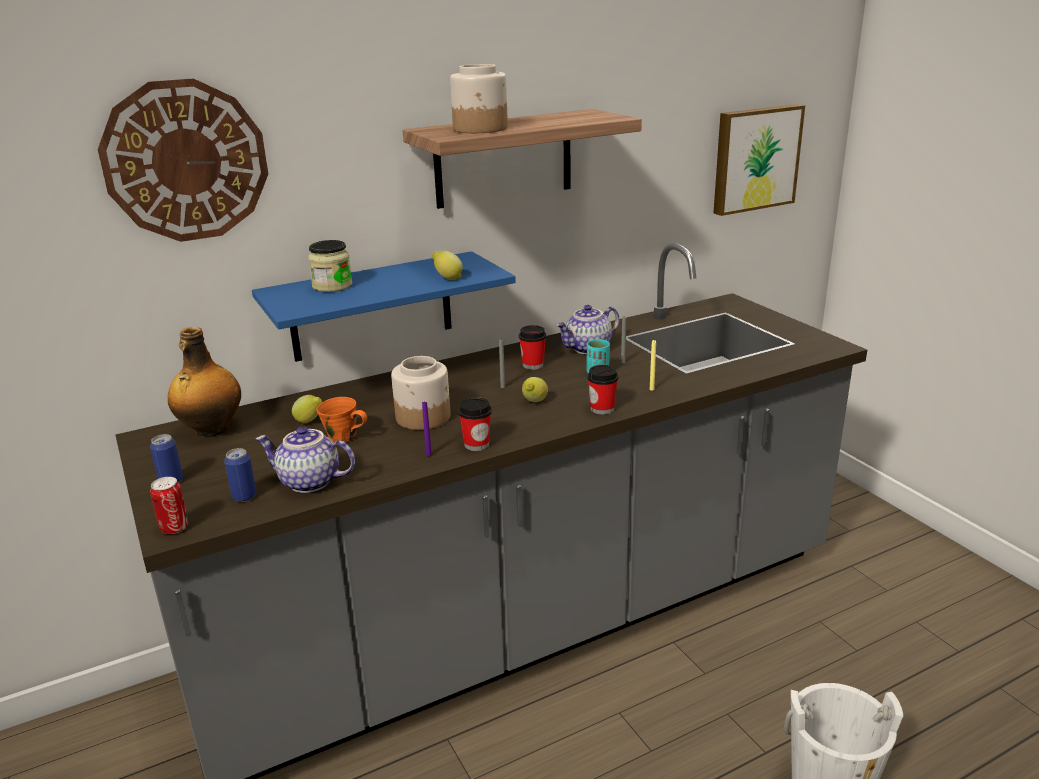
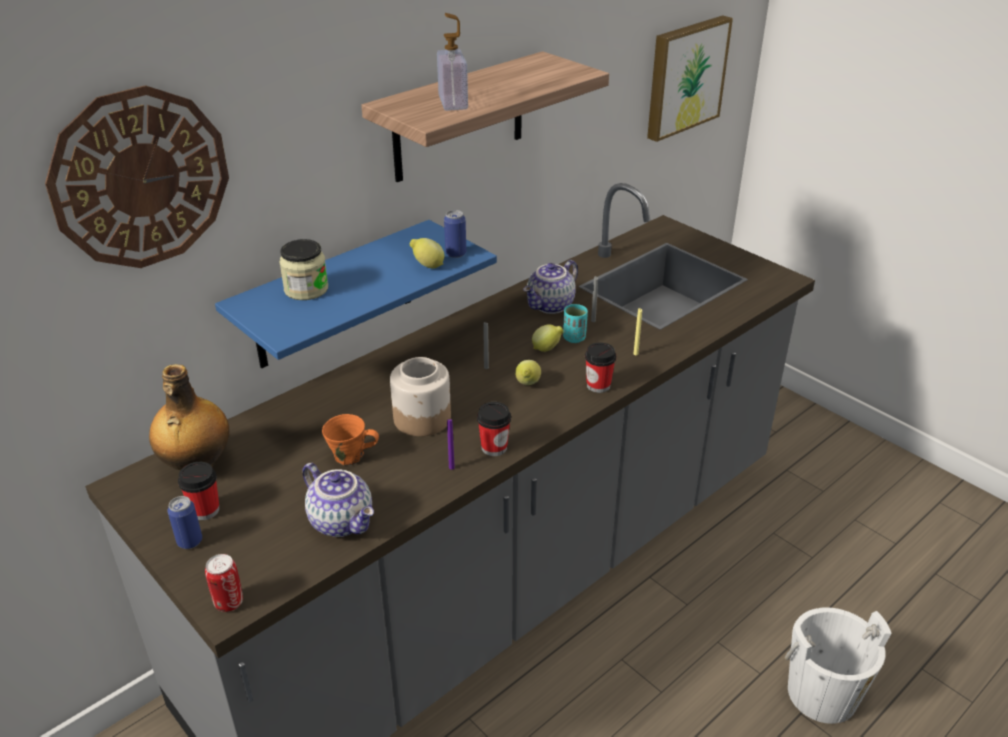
camera: 15 degrees left, 10 degrees up
can [224,448,256,502] -> can moved to [444,210,466,258]
teapot [256,426,355,493] -> teapot turned 135 degrees counterclockwise [303,463,374,537]
lemon [292,395,322,423] -> lemon moved to [532,325,564,352]
jar [450,64,508,133] -> soap dispenser [437,13,468,111]
cup [519,325,546,370] -> cup moved to [178,462,220,520]

